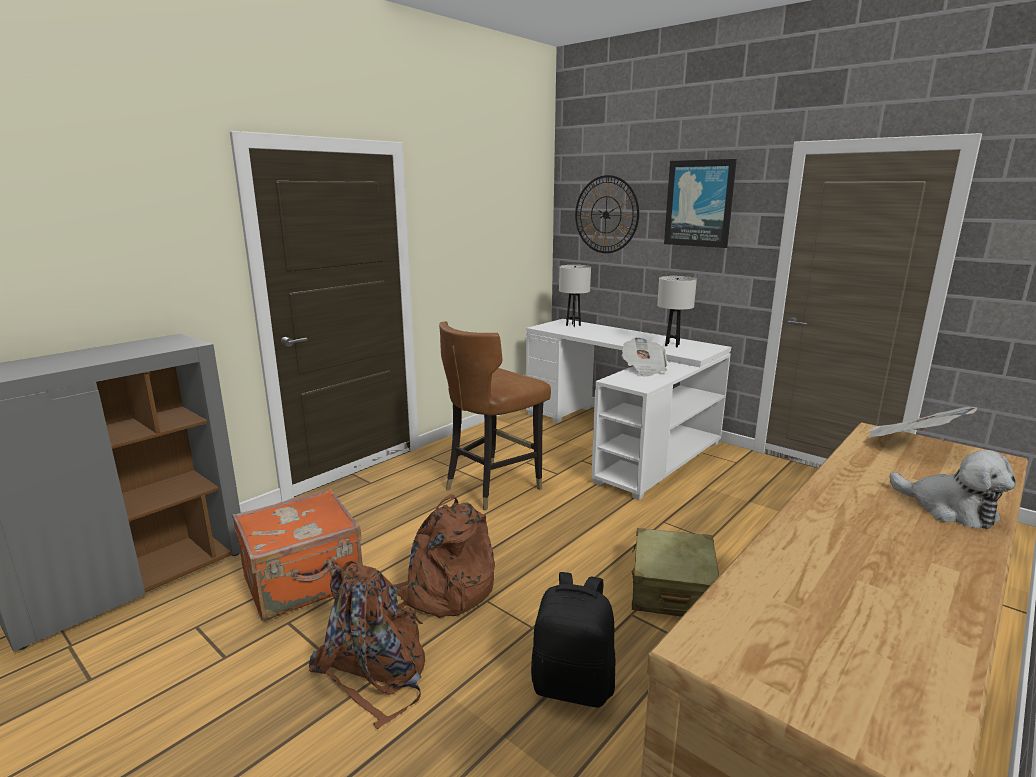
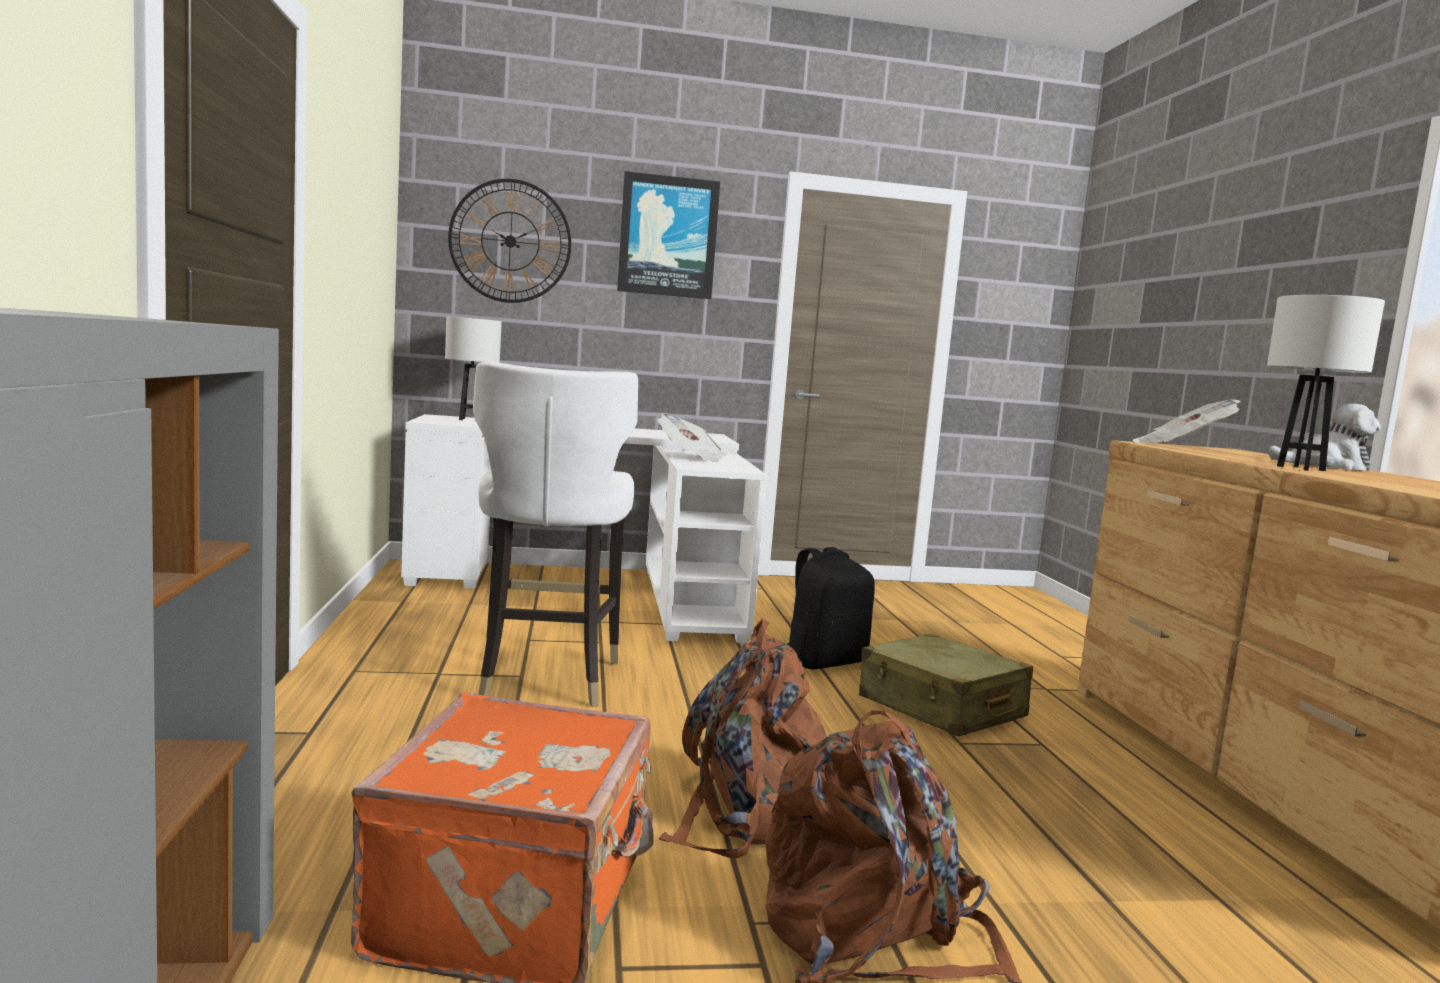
camera: 50 degrees left, 10 degrees down
brown chair [439,321,551,510] -> white chair [473,361,638,707]
black backpack [531,572,615,708] -> black backpack moved to [787,547,875,669]
white table lamp [657,276,697,347] -> white table lamp moved to [1267,295,1385,471]

